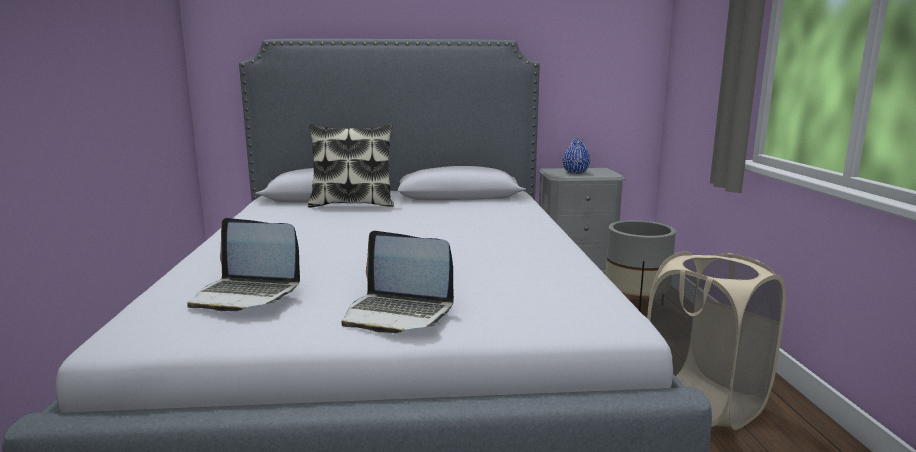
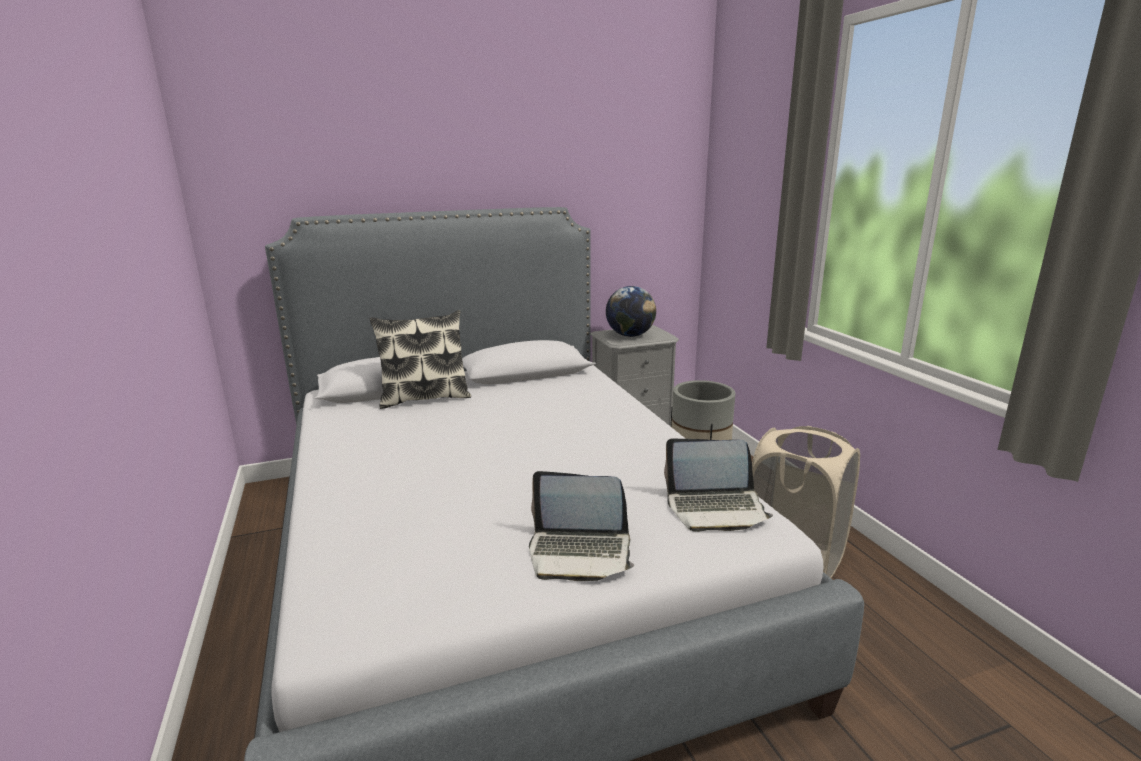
camera: 15 degrees left, 5 degrees up
laptop [187,218,300,311] -> laptop moved to [664,439,773,532]
blue vase [563,139,590,174] -> globe [606,286,656,337]

